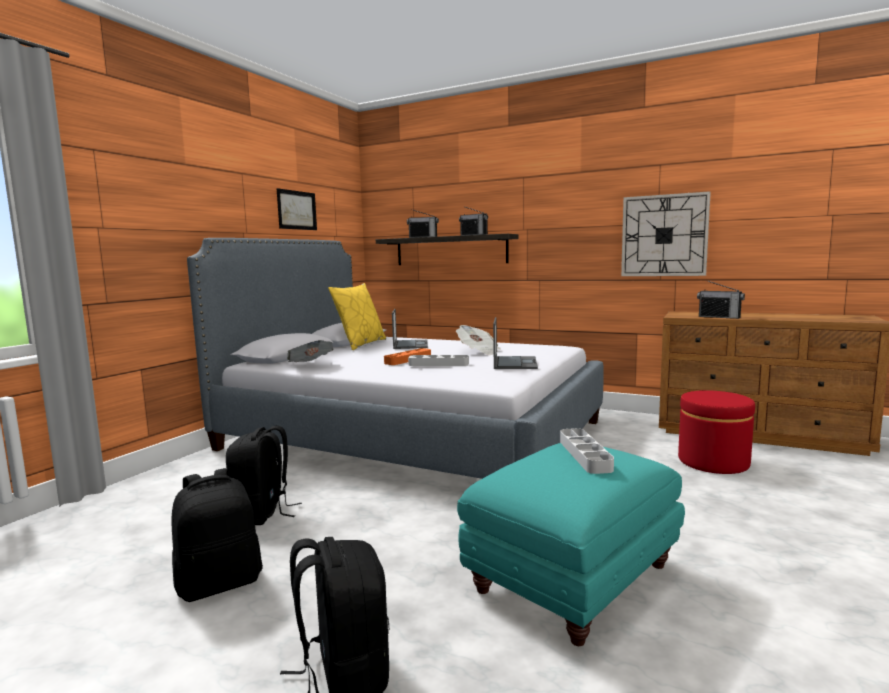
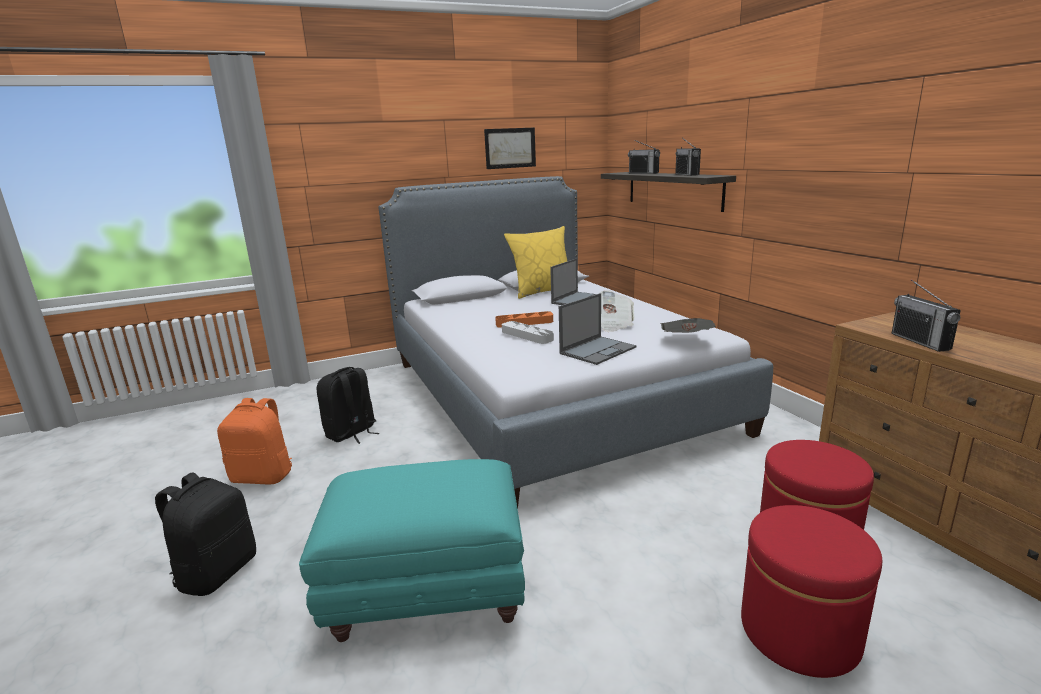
camera: 40 degrees right, 10 degrees up
black backpack [171,468,263,602] -> orange backpack [217,398,292,485]
newspaper [287,340,333,362] -> newspaper moved to [661,318,716,333]
grey tray [560,428,614,474] -> none
wall clock [621,191,711,276] -> none
none -> red ottoman [741,505,882,678]

